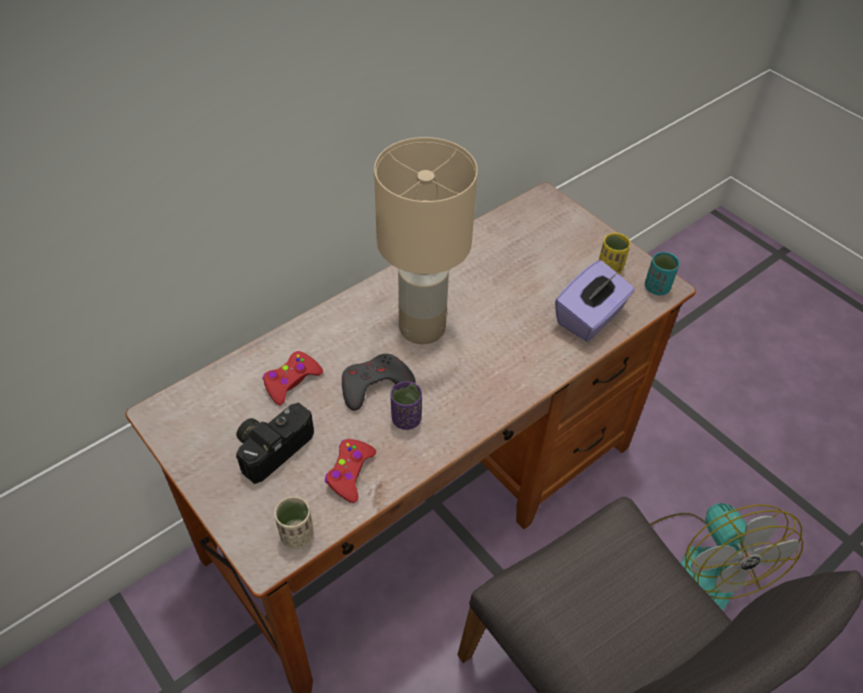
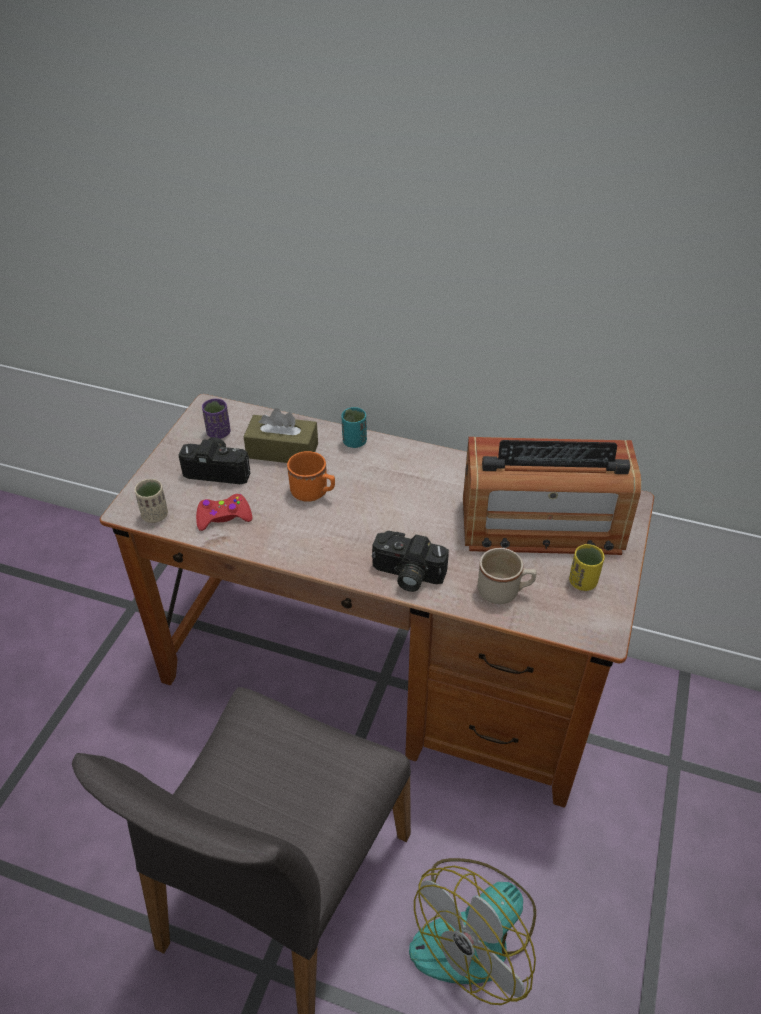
camera: 60 degrees right, 5 degrees down
red game controller [263,351,323,405] -> brown tissue box [243,408,318,463]
grey game controller [342,354,416,411] -> orange mug [287,451,335,502]
beige table lamp [374,137,478,344] -> none
purple cup [391,381,422,430] -> purple cup moved to [202,399,230,439]
purple tissue box [555,260,635,341] -> beige mug [478,548,537,604]
turquoise cup [645,252,680,295] -> turquoise cup moved to [341,407,367,448]
none -> camera [372,531,449,592]
none -> radio [463,437,641,555]

